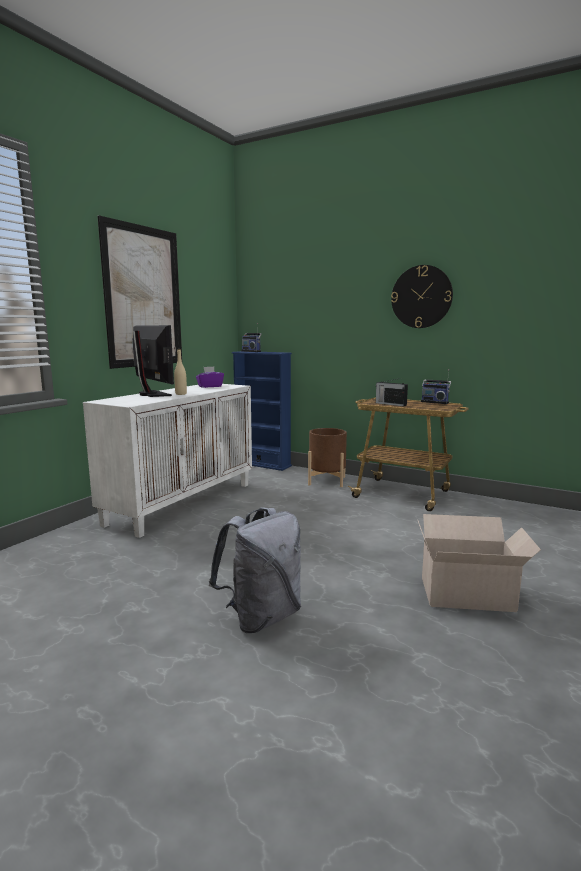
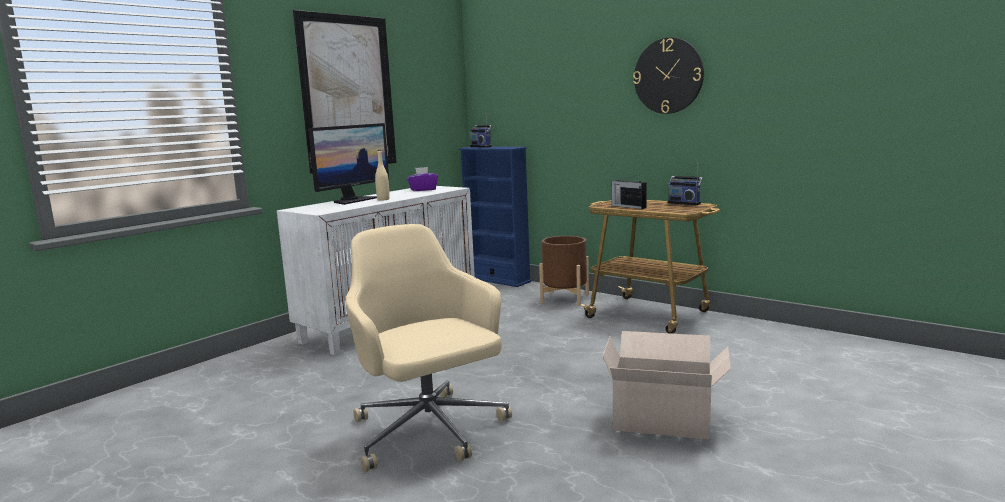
camera: 10 degrees right, 0 degrees up
monitor [132,325,174,397] -> monitor turned 60 degrees clockwise [308,123,389,205]
grey backpack [209,507,301,633] -> beige office chair [346,224,512,472]

